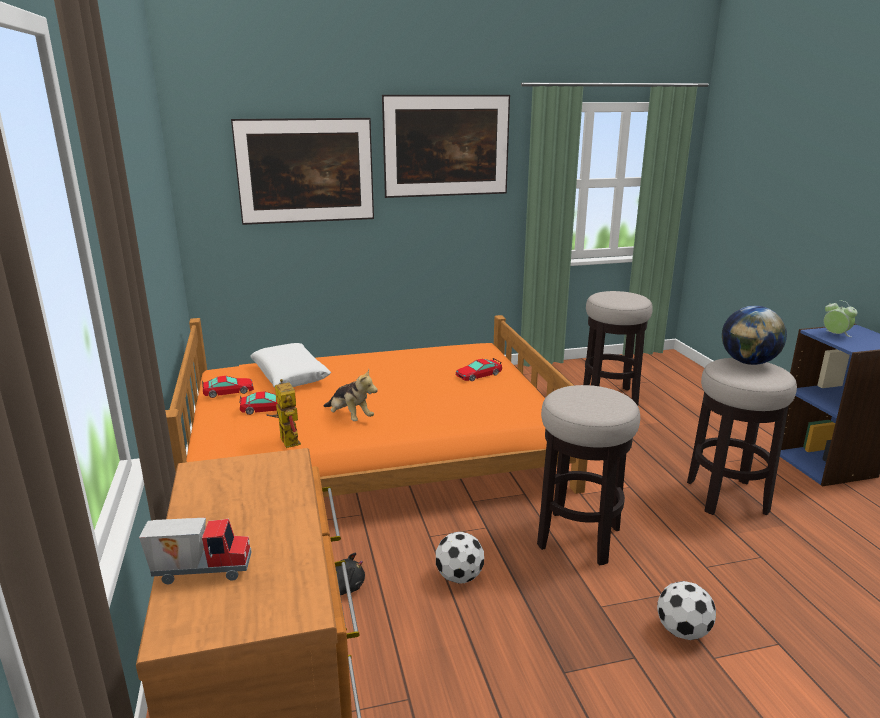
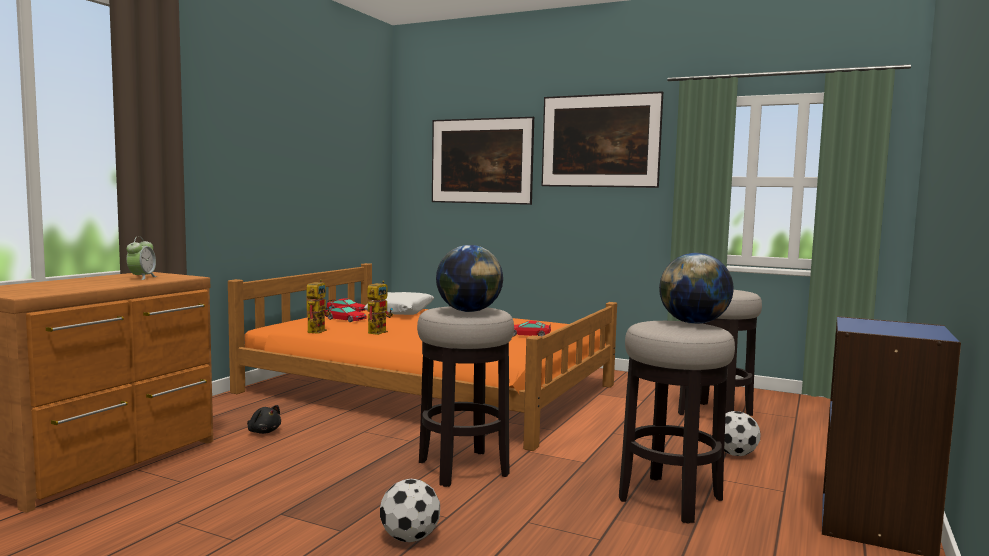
camera: 40 degrees right, 15 degrees down
toy truck [139,518,252,584] -> none
plush toy [323,369,378,421] -> toy robot [368,281,393,335]
football [436,532,484,584] -> football moved to [724,411,761,456]
alarm clock [824,300,858,337] -> alarm clock moved to [127,237,157,280]
none -> globe [436,245,503,312]

